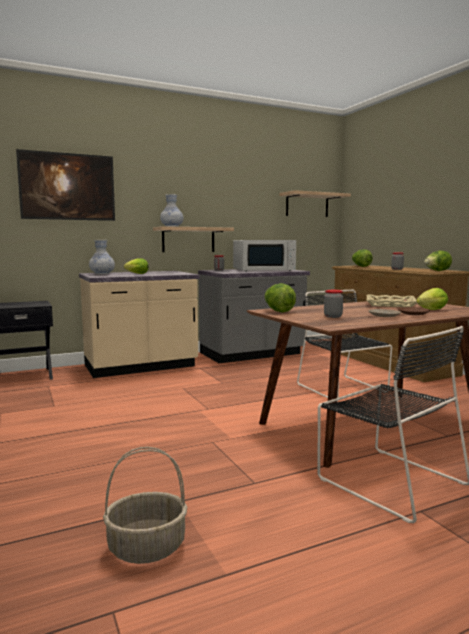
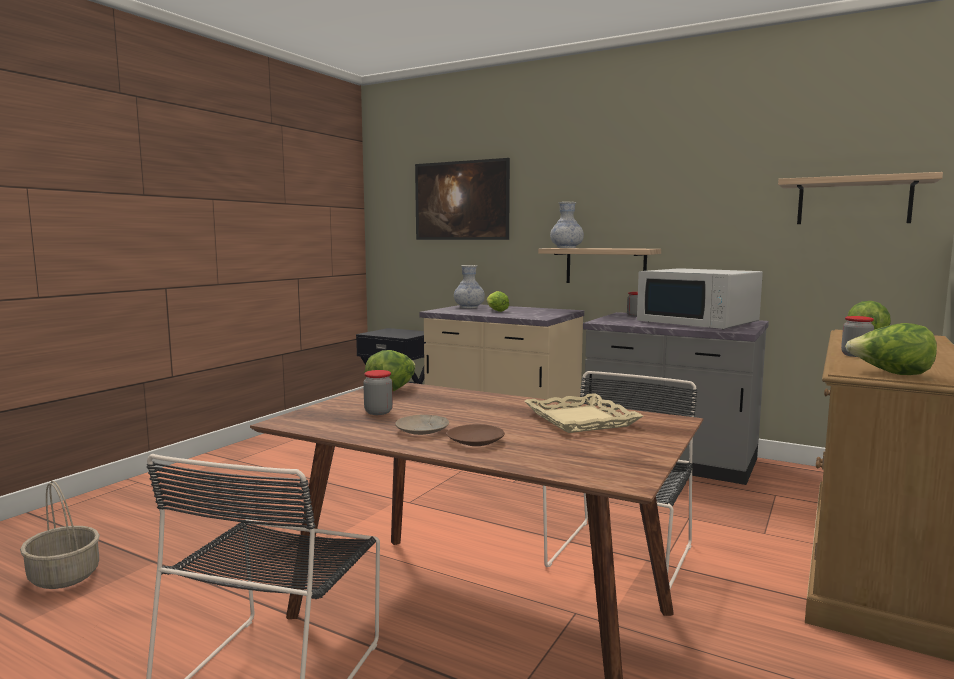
camera: 55 degrees right, 0 degrees up
lettuce [416,288,448,310] -> none

